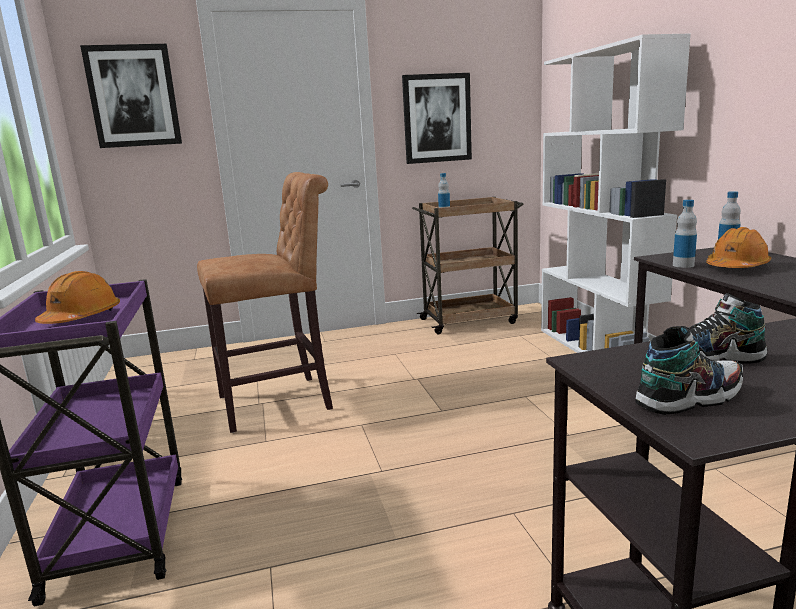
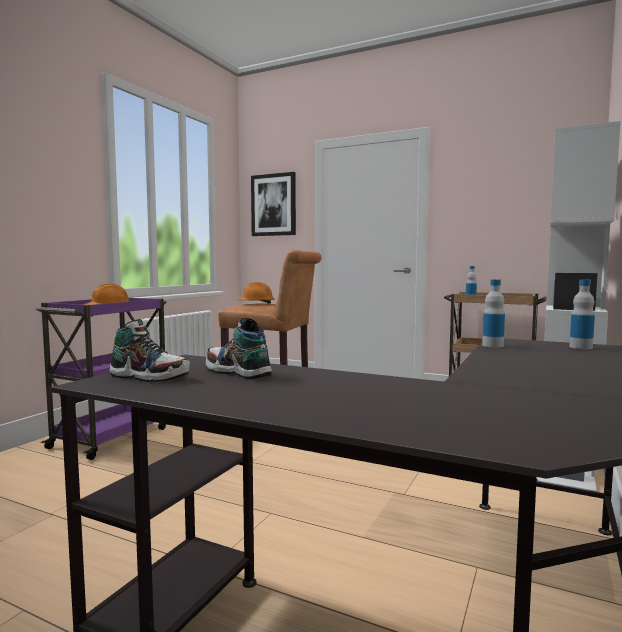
camera: 40 degrees right, 10 degrees down
picture [402,73,472,164] -> none
orange hard hat [706,227,771,268] -> orange hard hat moved to [237,282,275,304]

